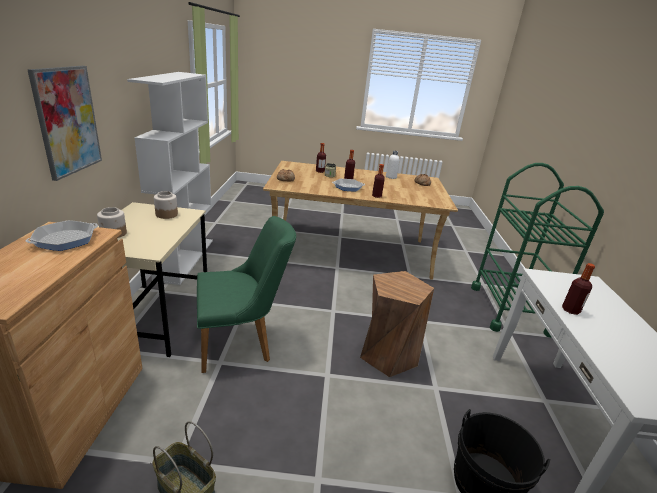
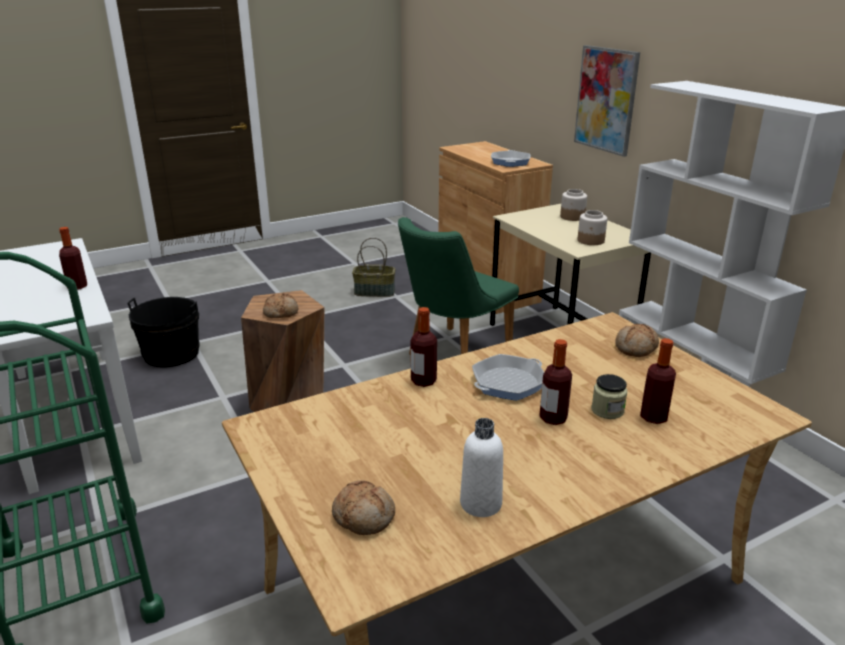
camera: 150 degrees right, 0 degrees up
none -> bread [263,293,298,318]

